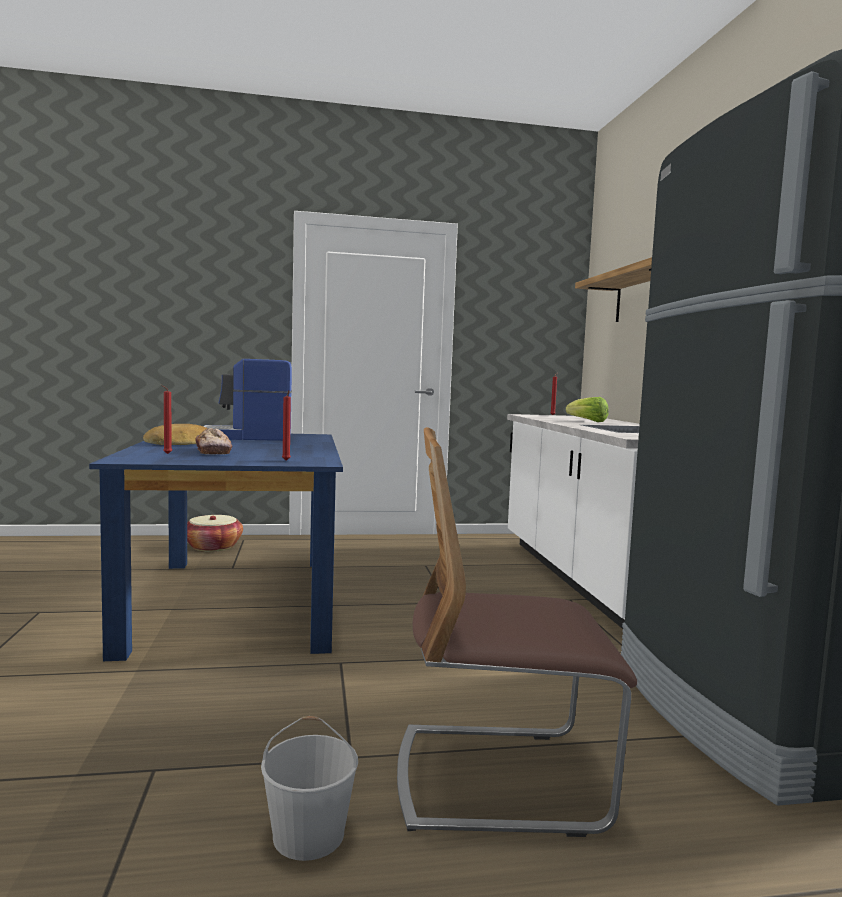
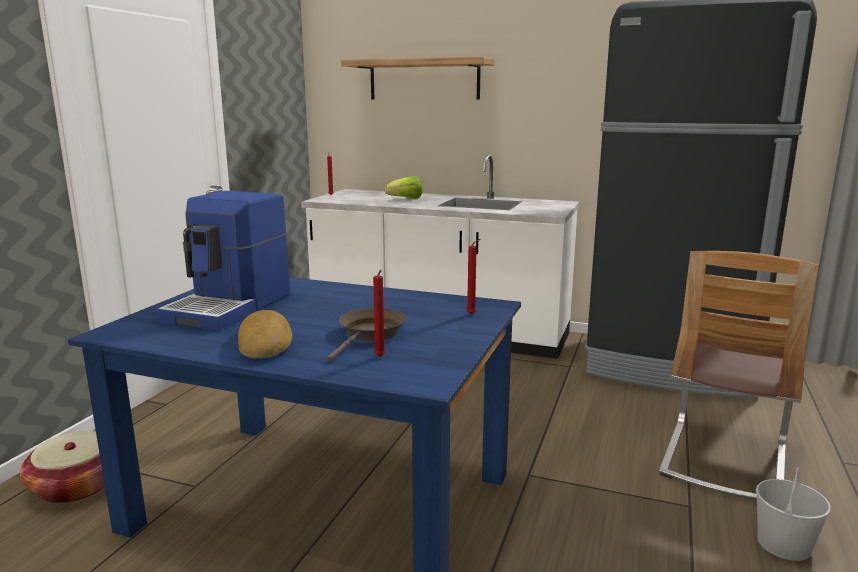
camera: 60 degrees left, 10 degrees up
bread [195,428,232,454] -> brown frying pan [327,308,407,361]

